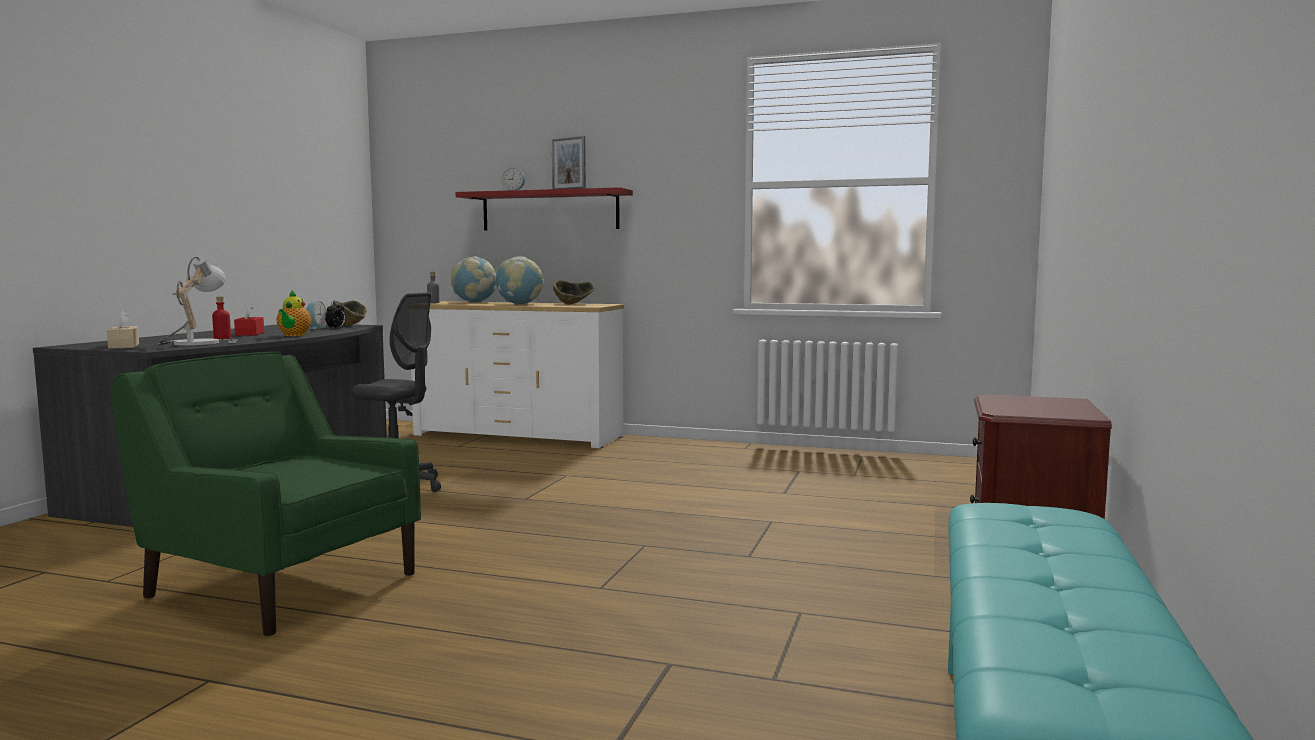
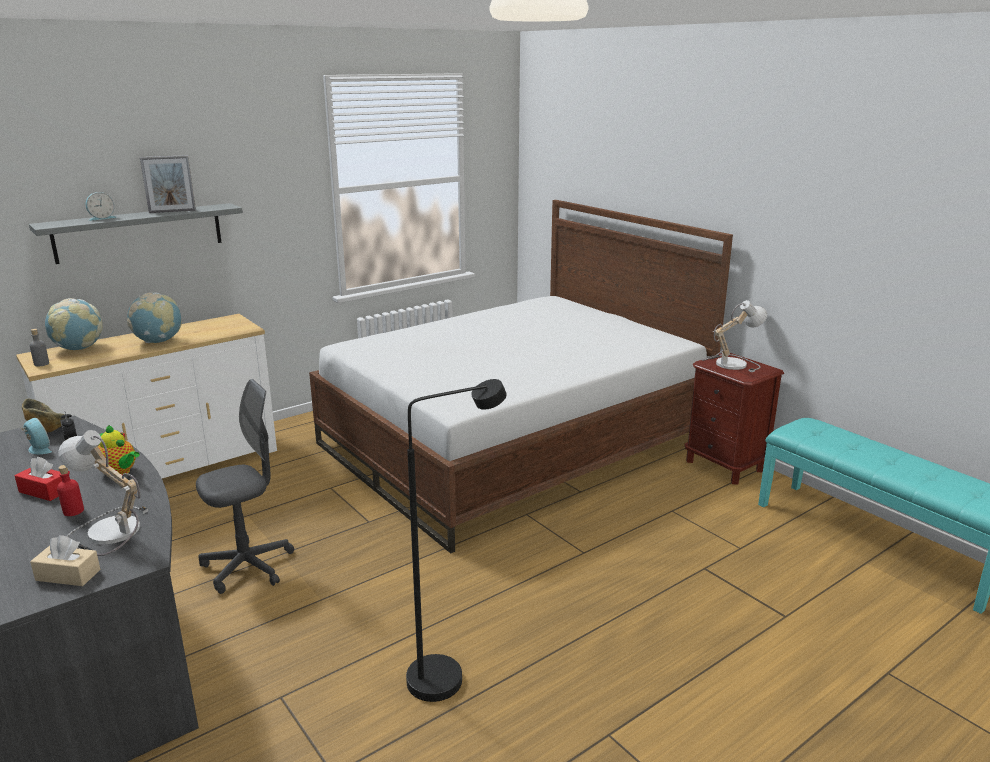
camera: 55 degrees left, 15 degrees up
green armchair [111,352,421,636] -> black floor lamp [406,379,507,702]
red shelf [456,187,633,231] -> grey shelf [29,203,243,264]
bowl [553,280,594,304] -> none
none -> bed [309,200,733,553]
none -> table lamp [702,300,767,372]

